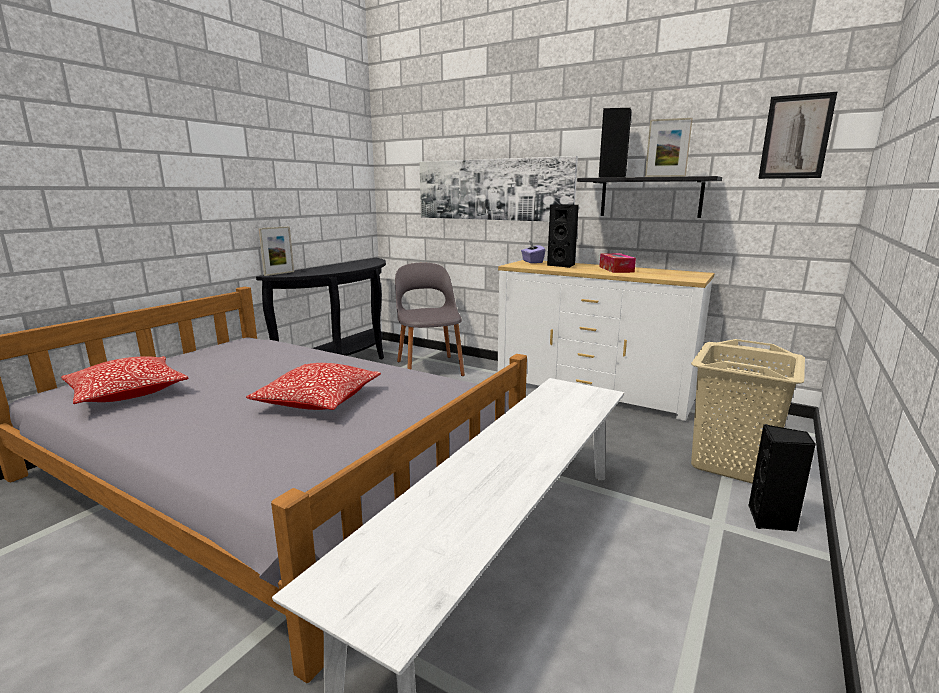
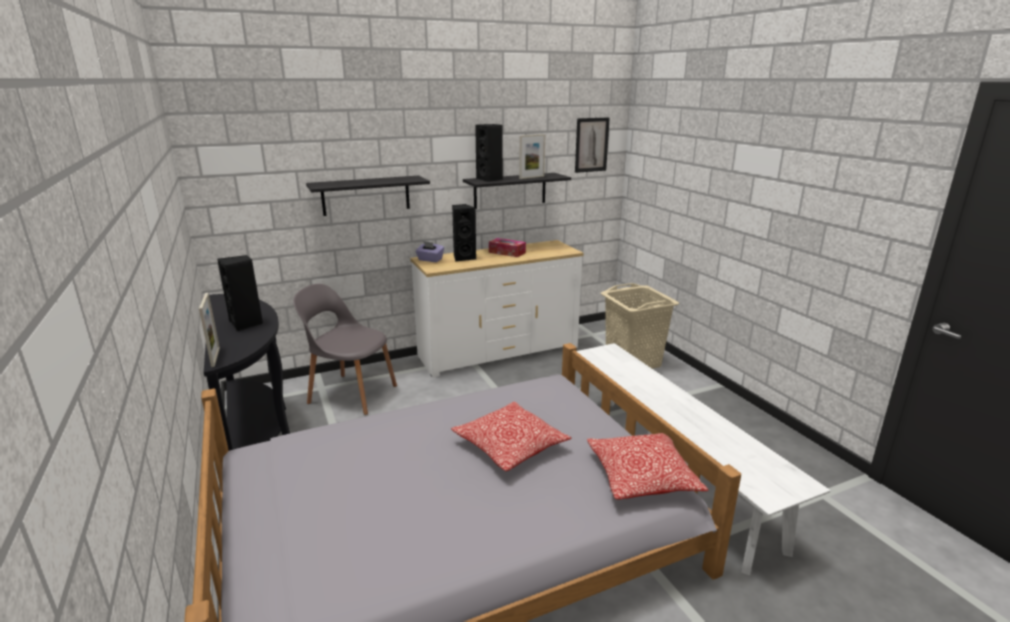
camera: 55 degrees left, 5 degrees up
pillow [61,356,189,404] -> pillow moved to [587,433,709,499]
picture [420,156,578,222] -> black shelf [306,176,430,216]
black speaker [748,424,816,531] -> black speaker moved to [217,255,263,331]

